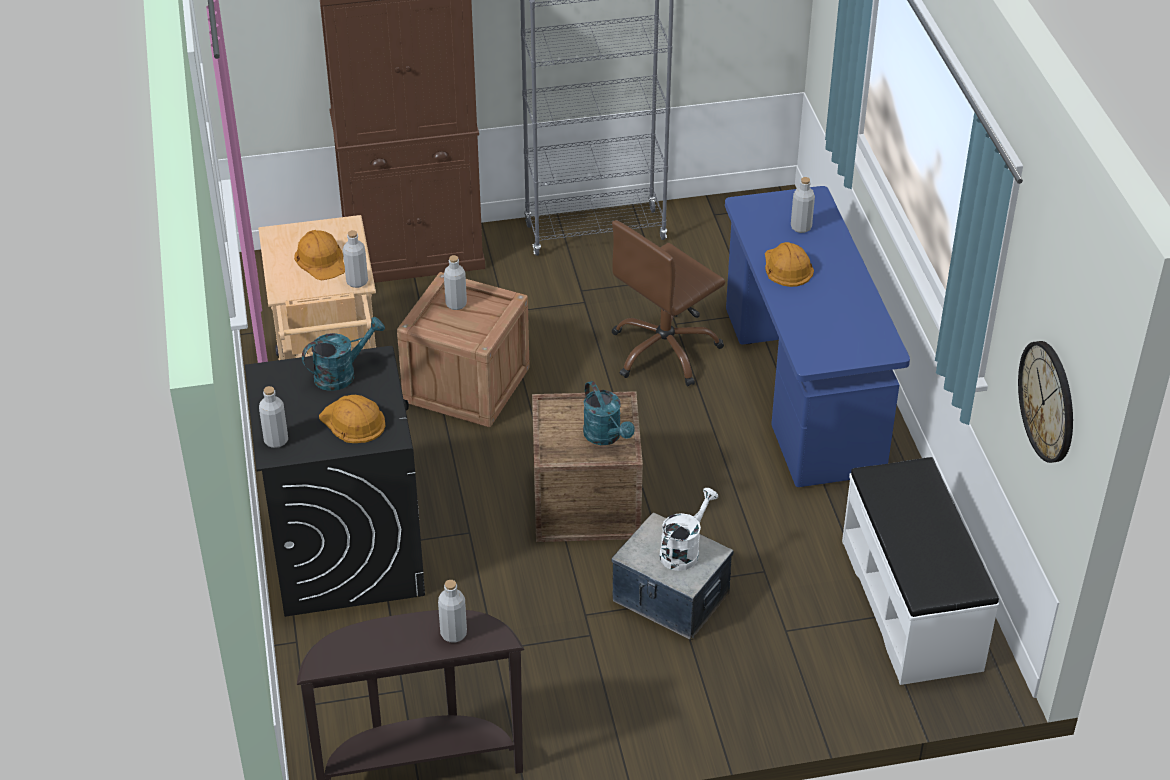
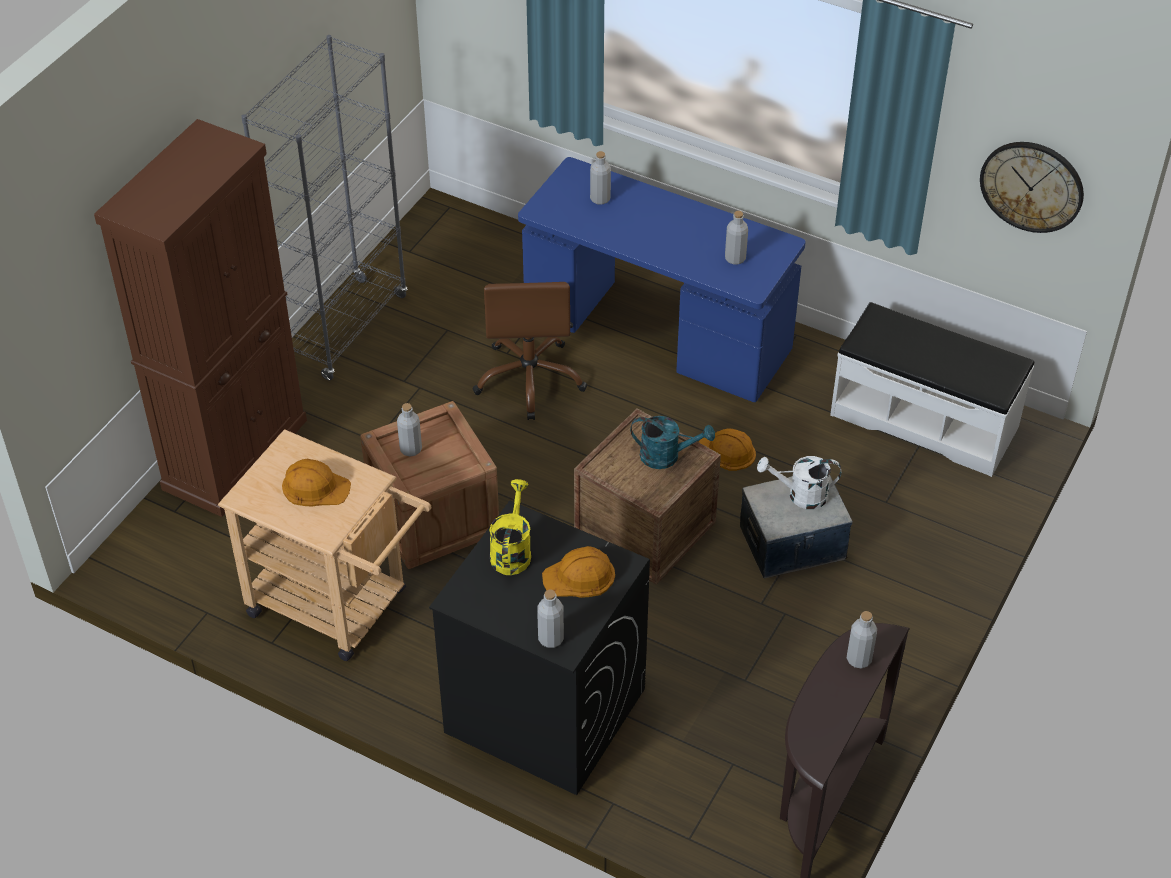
camera: 50 degrees left, 5 degrees up
turquoise watering can [302,317,385,391] -> yellow watering can [489,479,531,575]
grey bottle [343,230,368,288] -> grey bottle moved to [725,211,748,265]
white watering can [660,488,718,571] -> white watering can turned 75 degrees counterclockwise [757,456,841,509]
orange hard hat [765,242,814,287] -> orange hard hat moved to [699,429,756,471]

